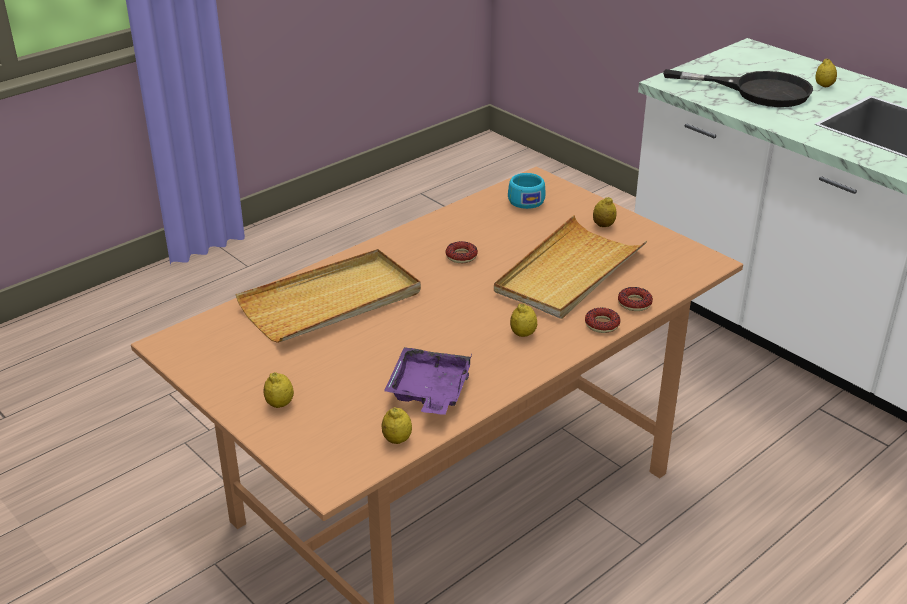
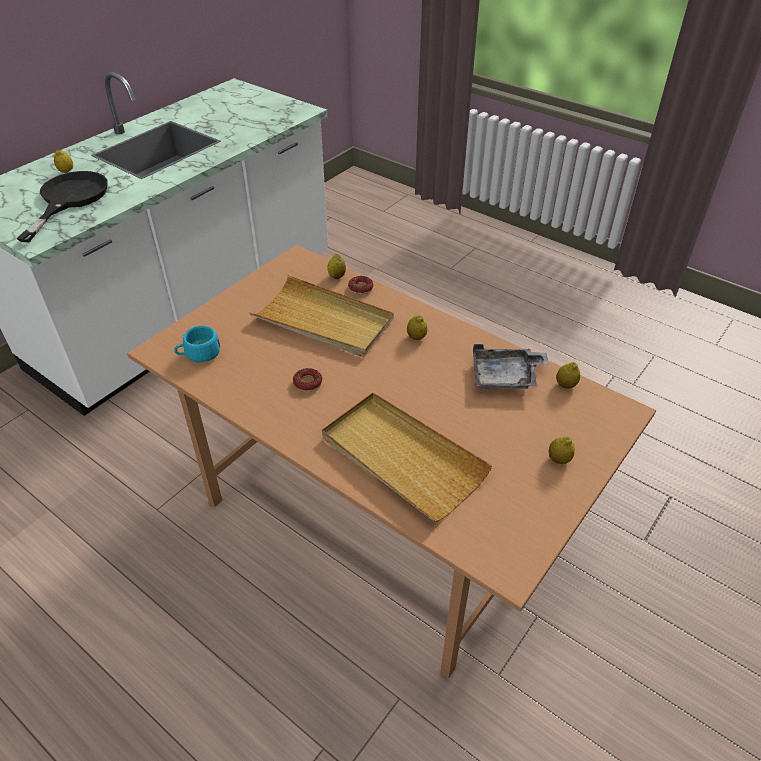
camera: 100 degrees left, 10 degrees up
purple tray [384,347,473,415] -> grey tray [473,344,549,389]
donut [585,308,621,333] -> none
lemon [593,197,616,227] -> lemon moved to [328,253,346,279]

